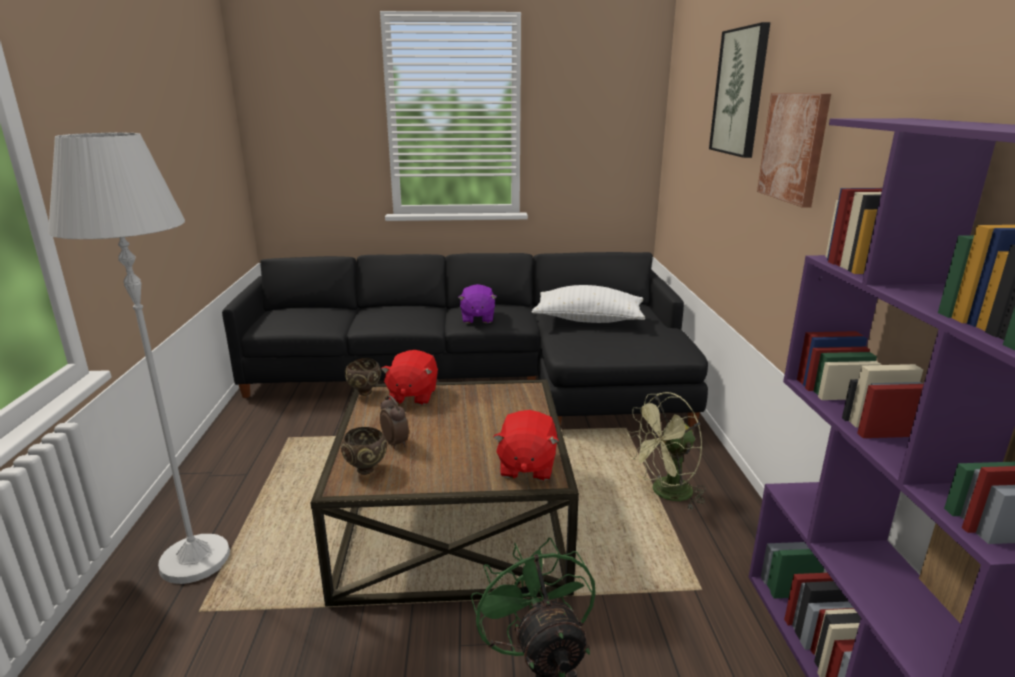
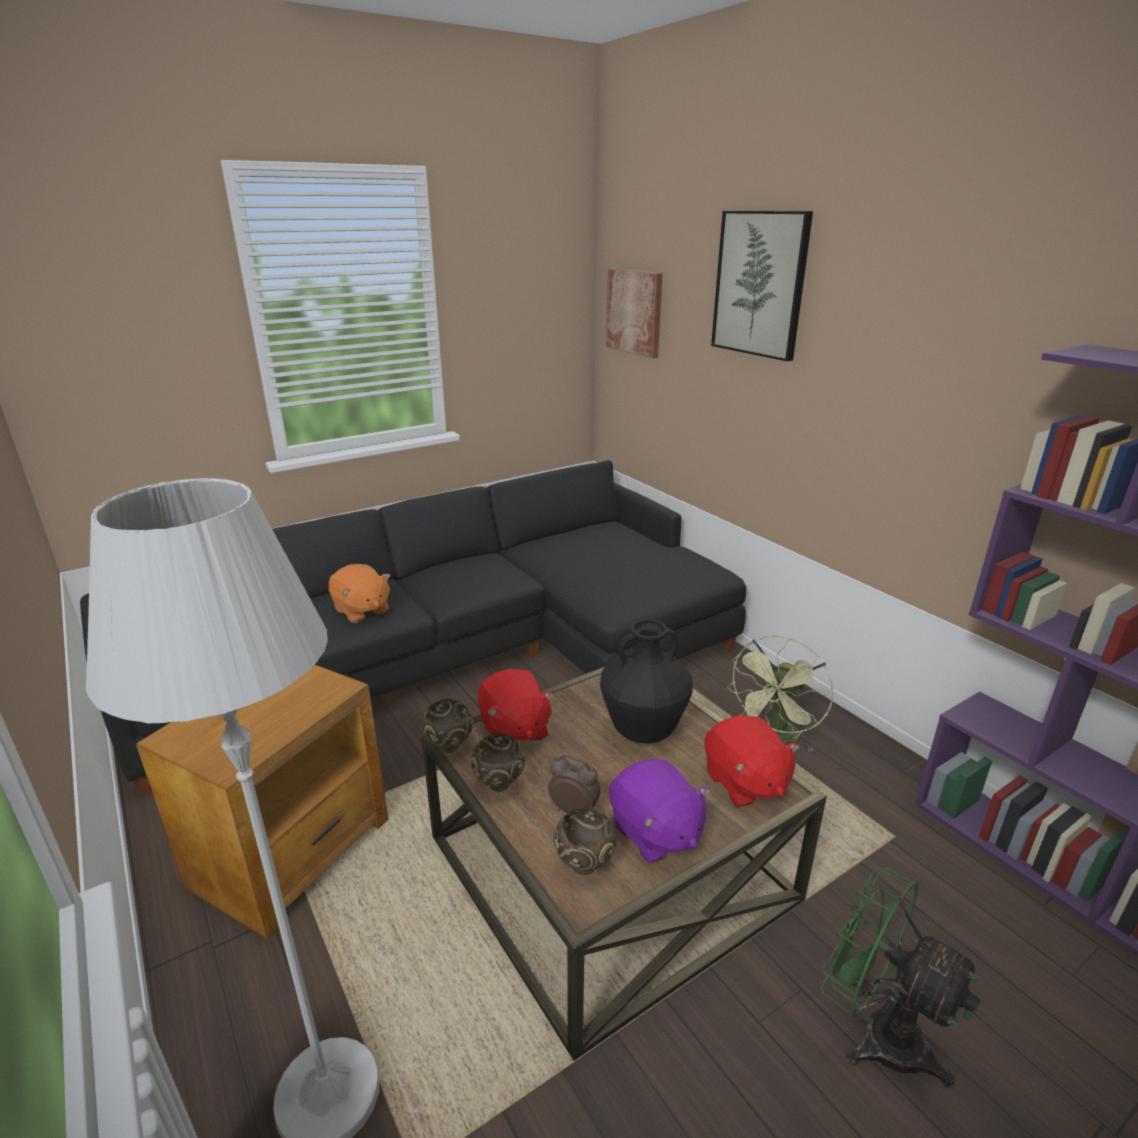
camera: 30 degrees left, 5 degrees up
purple plush toy [458,284,497,323] -> purple plush toy moved to [609,759,710,863]
white pillow [532,285,645,323] -> none
picture [757,93,831,208] -> picture moved to [606,268,663,358]
none -> brown side table [136,665,389,940]
none -> orange plush toy [329,564,391,623]
none -> brown bowl [471,734,525,792]
none -> black vase [600,619,693,743]

